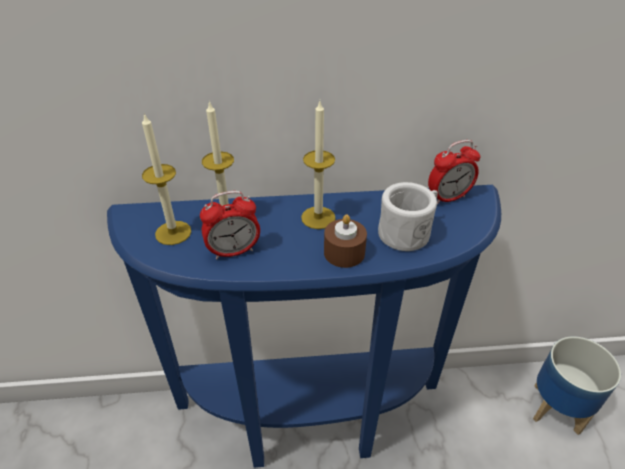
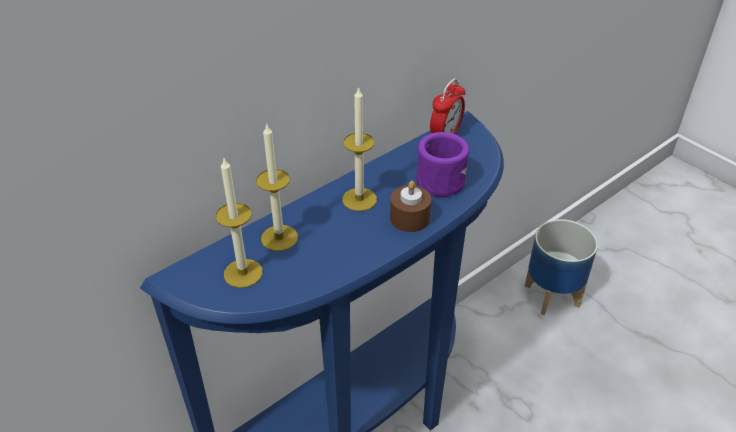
camera: 35 degrees left, 0 degrees up
alarm clock [200,191,260,259] -> none
white mug [378,182,438,251] -> purple mug [416,132,469,197]

